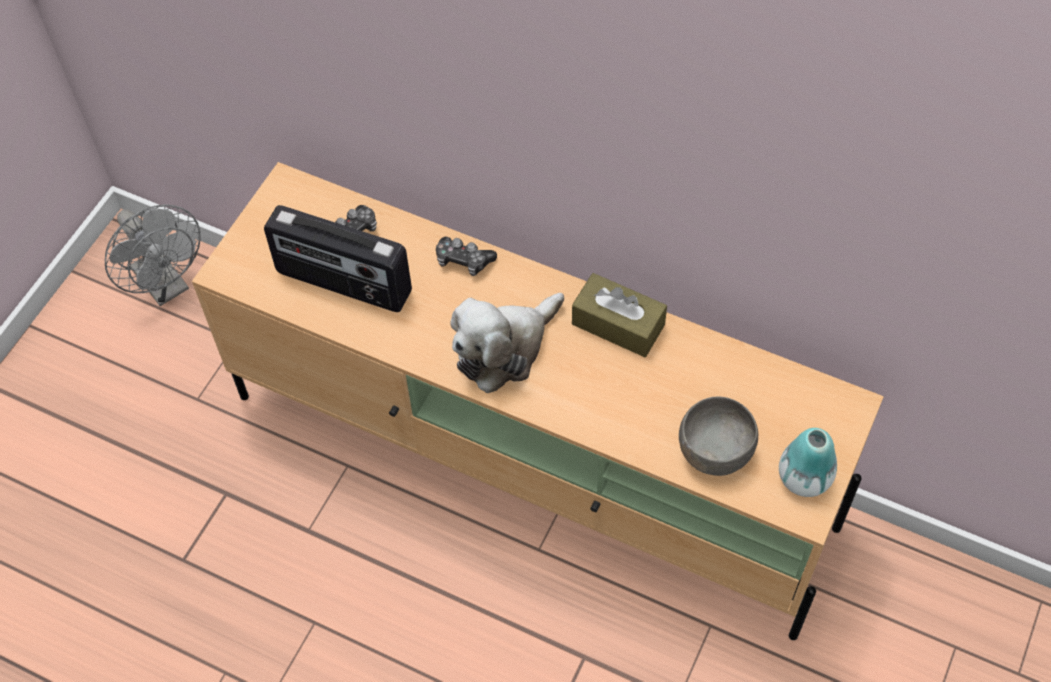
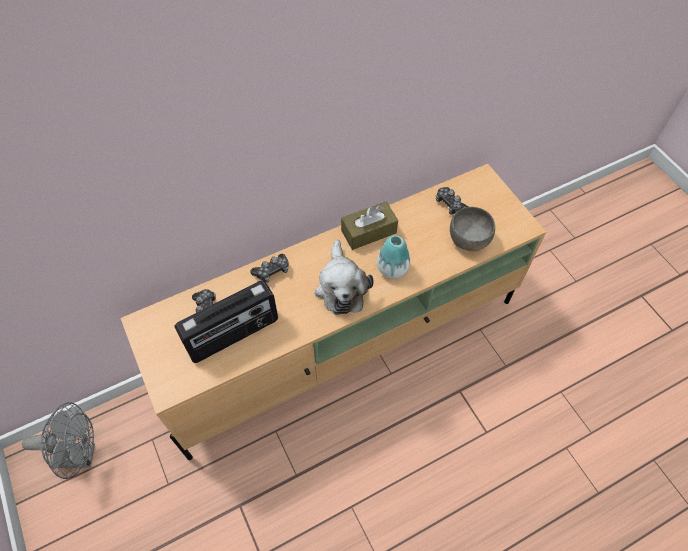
camera: 55 degrees left, 0 degrees up
vase [779,428,837,497] -> vase moved to [377,235,410,279]
none -> game controller [436,187,468,214]

